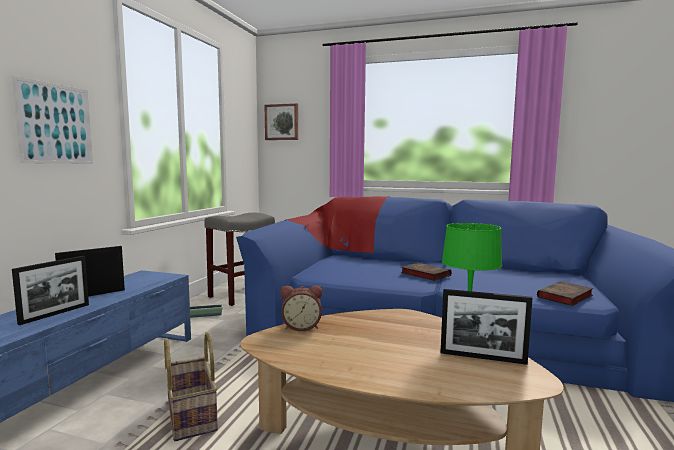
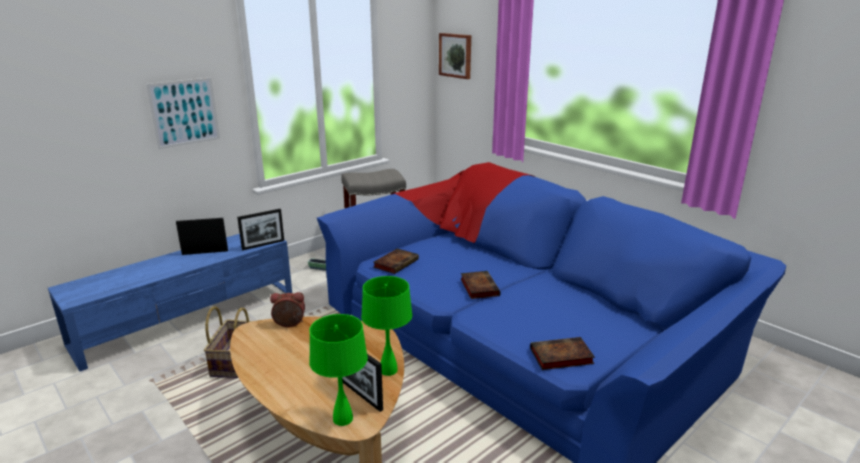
camera: 30 degrees right, 15 degrees up
picture frame [12,256,89,325] -> picture frame moved to [237,209,284,250]
alarm clock [280,285,323,331] -> alarm clock turned 150 degrees clockwise [270,292,305,327]
none -> green table lamp [309,314,368,426]
none -> book [373,248,419,274]

